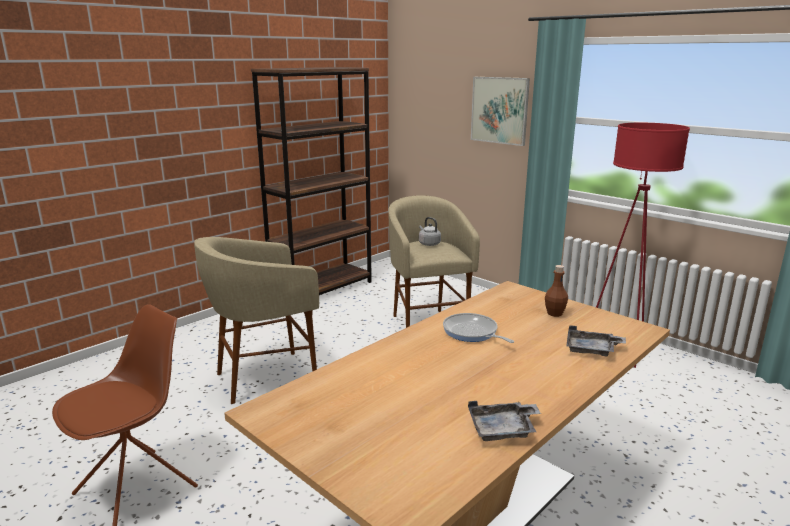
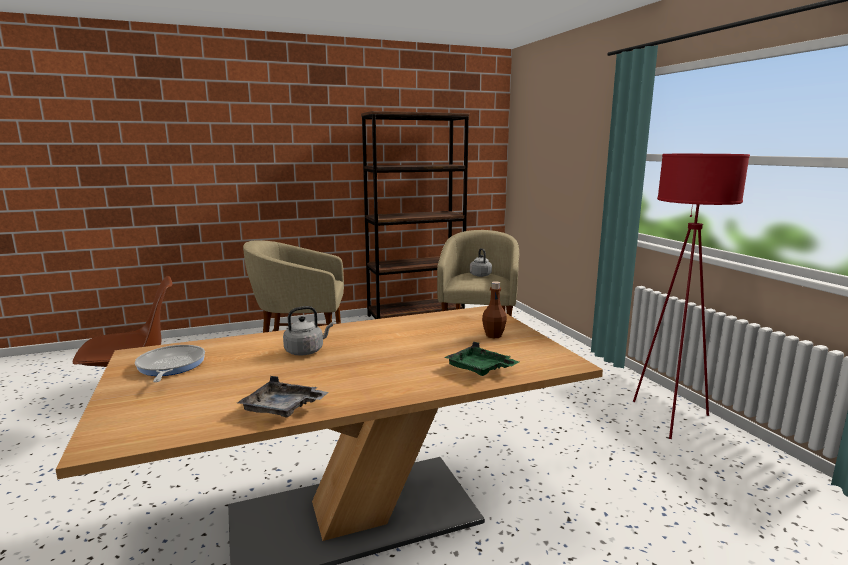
camera: 25 degrees right, 5 degrees down
frying pan [443,313,514,343] -> frying pan moved to [135,345,205,382]
picture [471,77,530,146] -> none
grey tray [566,325,626,357] -> green tray [444,341,519,376]
none -> grey kettle [283,306,333,355]

